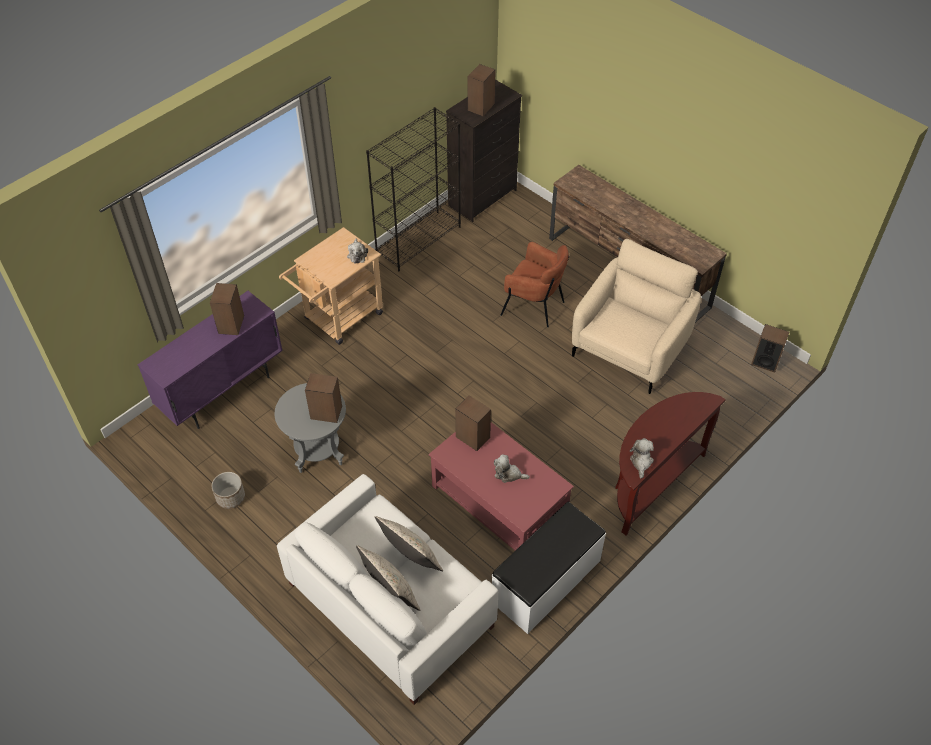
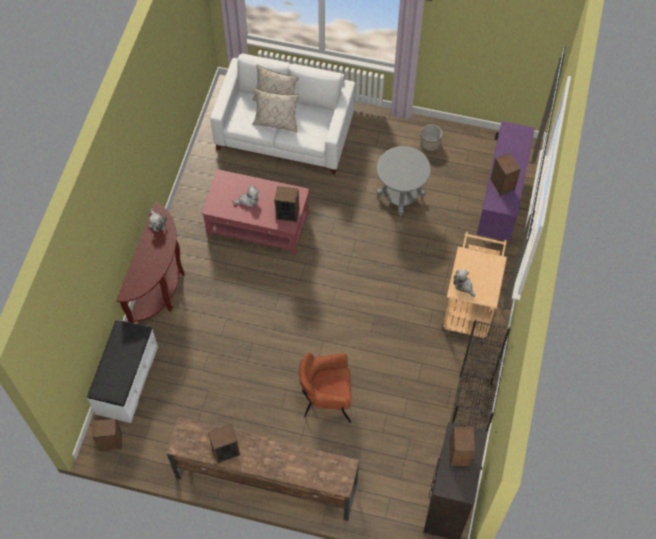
camera: 150 degrees right, 10 degrees up
speaker [305,373,342,423] -> speaker moved to [208,424,240,463]
white bench [492,502,606,634] -> white bench moved to [87,319,158,423]
beige armchair [572,239,701,394] -> none

